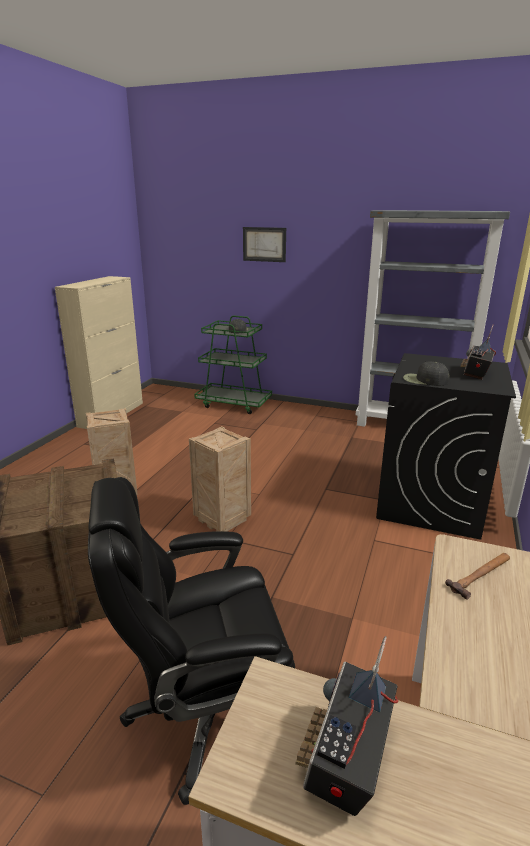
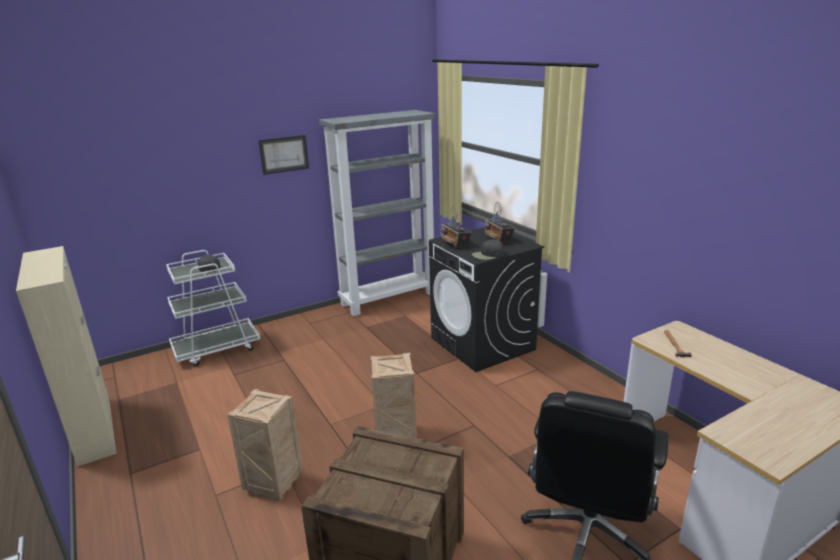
camera: 50 degrees left, 0 degrees up
green cart [194,315,272,414] -> white cart [166,250,260,366]
picture [243,227,286,262] -> picture moved to [258,135,309,175]
radio [295,636,399,816] -> radio moved to [441,206,472,248]

